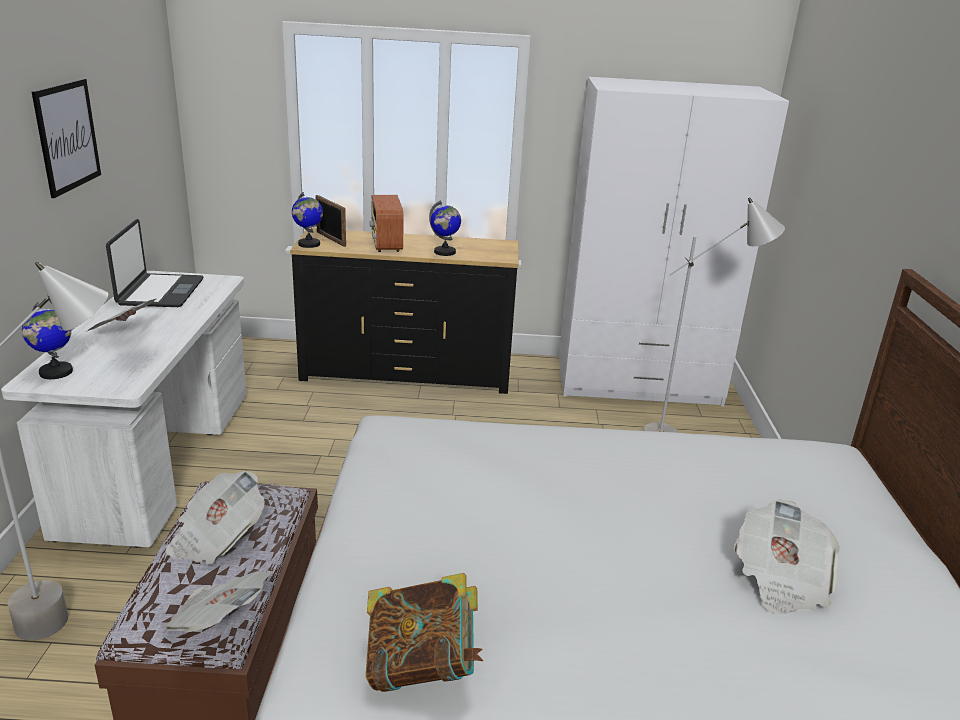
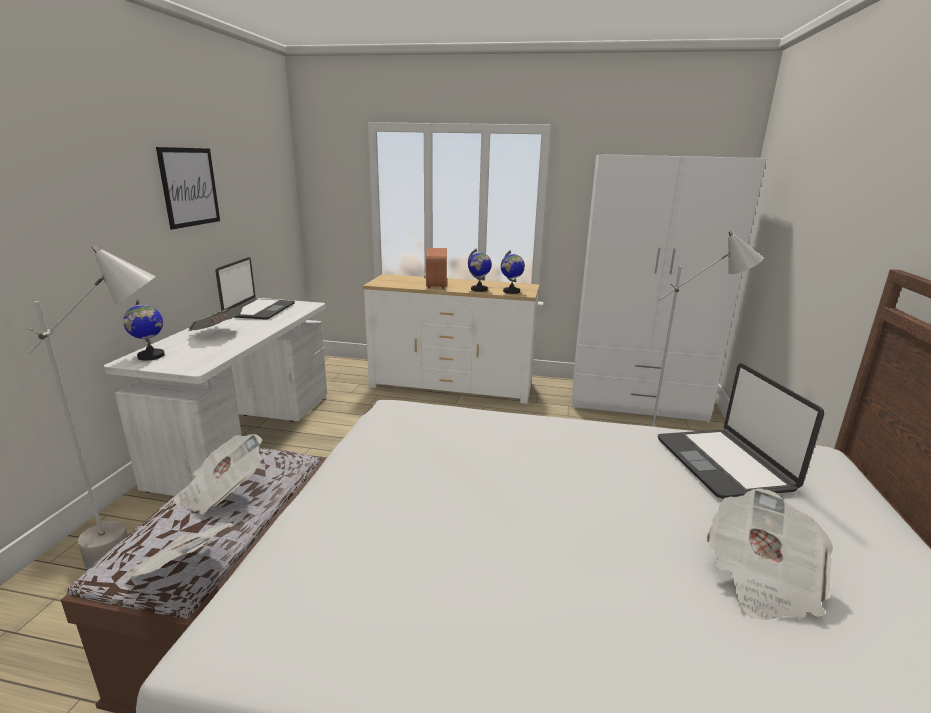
camera: 10 degrees right, 5 degrees down
black dresser [290,228,519,394] -> white dresser [363,274,540,404]
globe [292,192,323,248] -> globe moved to [501,250,525,294]
picture frame [315,195,346,247] -> none
book [366,573,483,692] -> none
none -> laptop [658,363,824,499]

